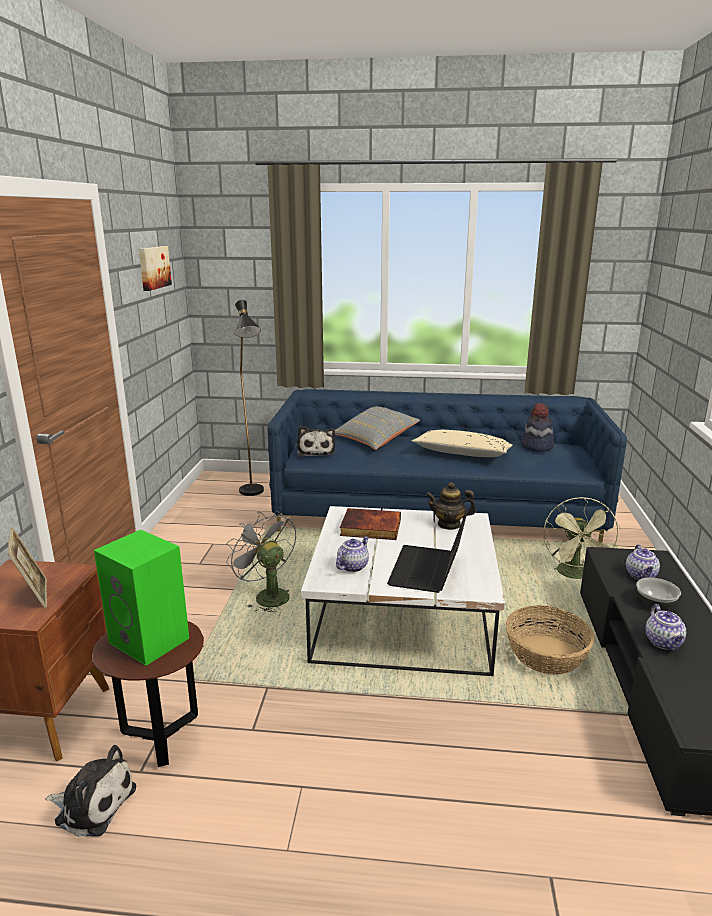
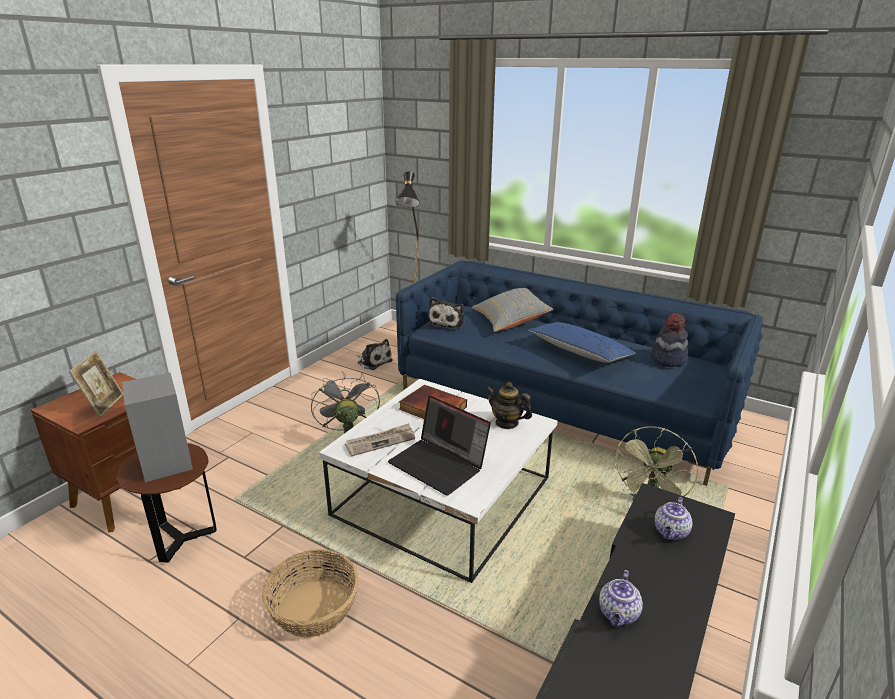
camera: 25 degrees right, 5 degrees up
plush toy [45,745,136,837] -> plush toy moved to [356,339,393,370]
green speaker [94,530,189,666] -> grey speaker [122,372,193,482]
picture [139,246,172,291] -> none
teapot [336,536,369,572] -> newspaper [345,423,415,456]
laptop [387,510,468,593] -> laptop turned 90 degrees counterclockwise [388,395,491,495]
beige pillow [412,430,513,457] -> blue pillow [528,322,636,363]
basket [506,605,594,675] -> basket moved to [262,549,359,638]
bowl [636,577,681,609] -> none

